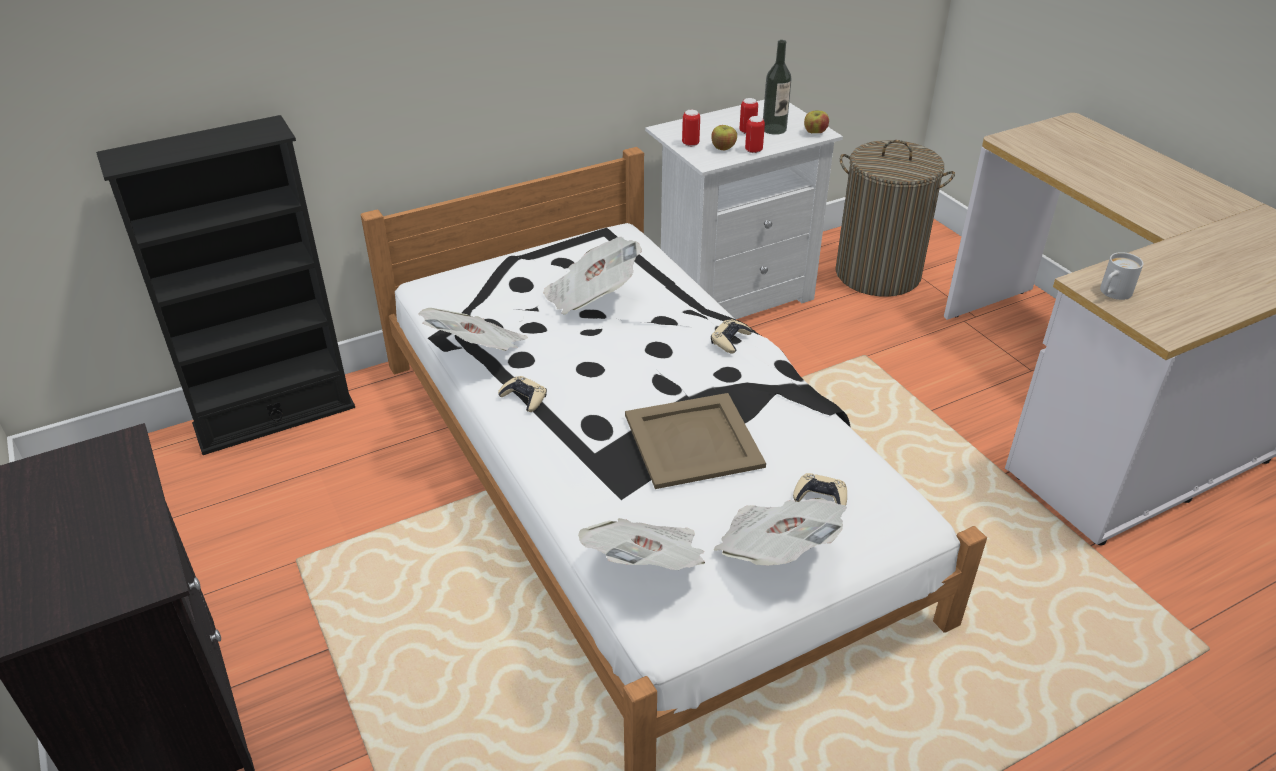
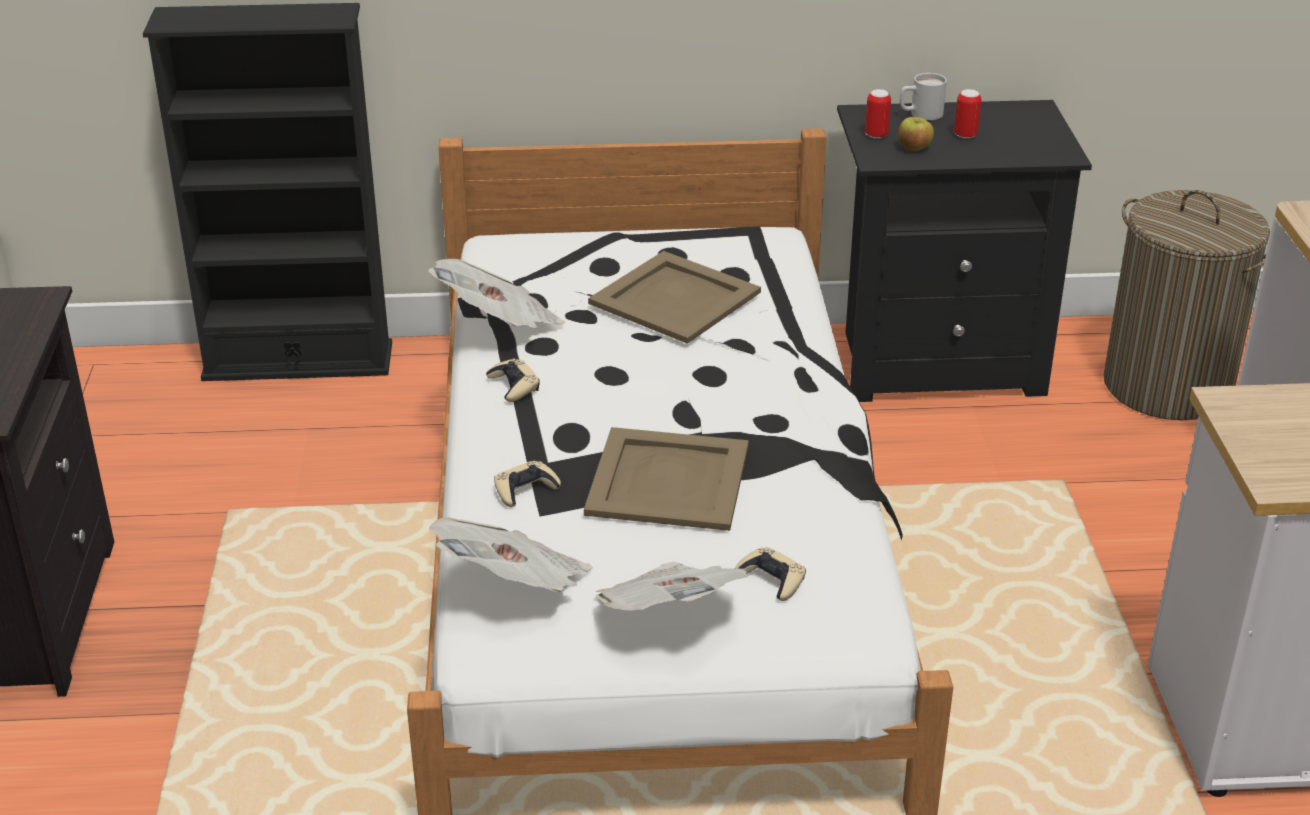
camera: 25 degrees right, 5 degrees down
newspaper [543,237,642,315] -> beige tray [588,251,761,344]
white nightstand [645,100,843,319] -> black nightstand [837,100,1092,402]
beige game controller [711,319,752,354] -> beige game controller moved to [494,461,561,507]
can [745,116,765,153] -> none
bottle [763,40,791,135] -> none
apple [804,111,829,133] -> none
white mug [1100,252,1144,300] -> white mug moved to [900,73,947,120]

